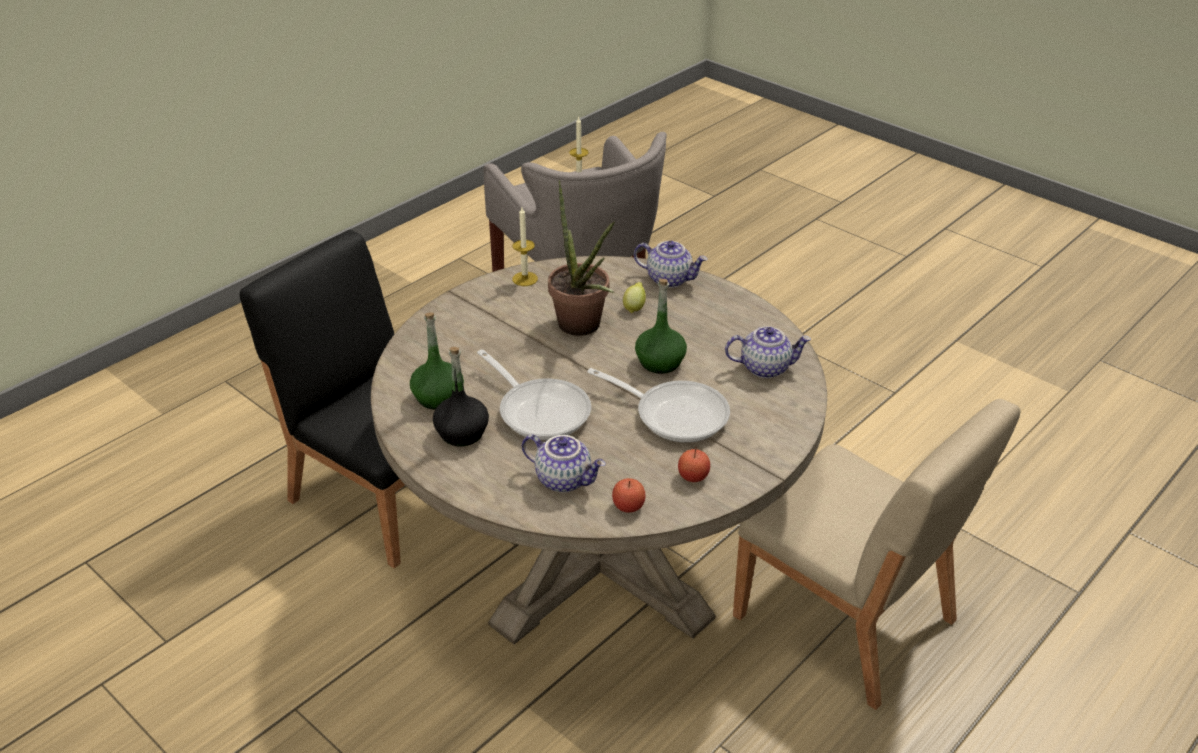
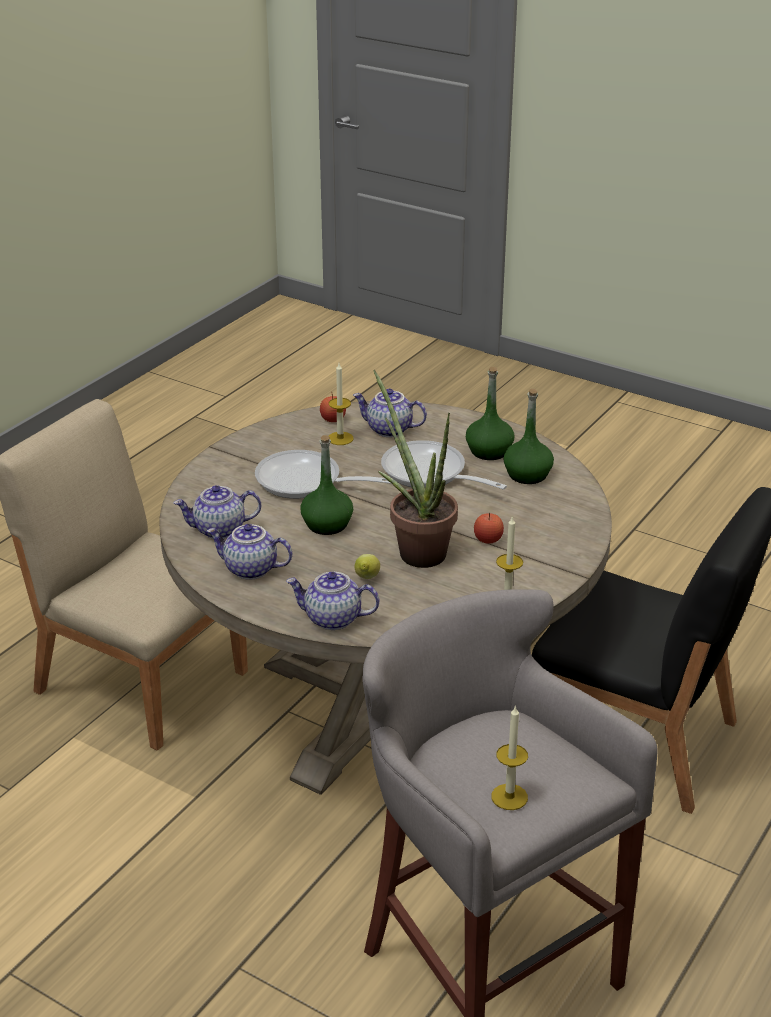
camera: 170 degrees right, 5 degrees down
black bottle [433,347,489,446] -> green bottle [466,367,514,460]
apple [678,447,710,482] -> apple moved to [474,513,504,544]
none -> teapot [207,524,292,580]
none -> candle [329,363,353,445]

